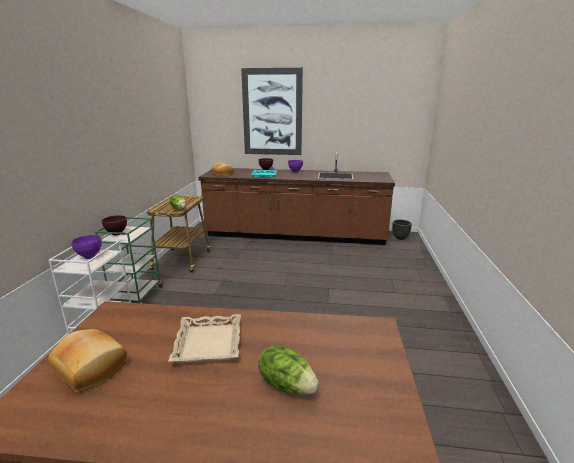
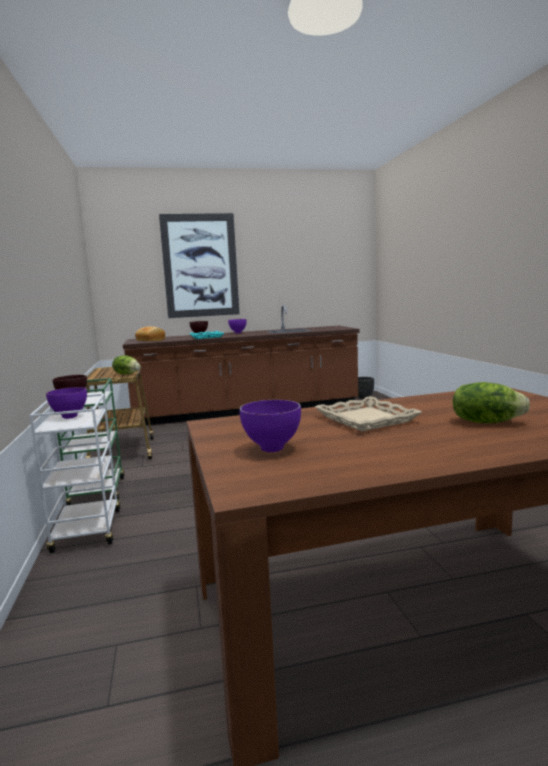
camera: 20 degrees left, 10 degrees down
bread [48,329,126,392] -> purple bowl [239,400,301,452]

